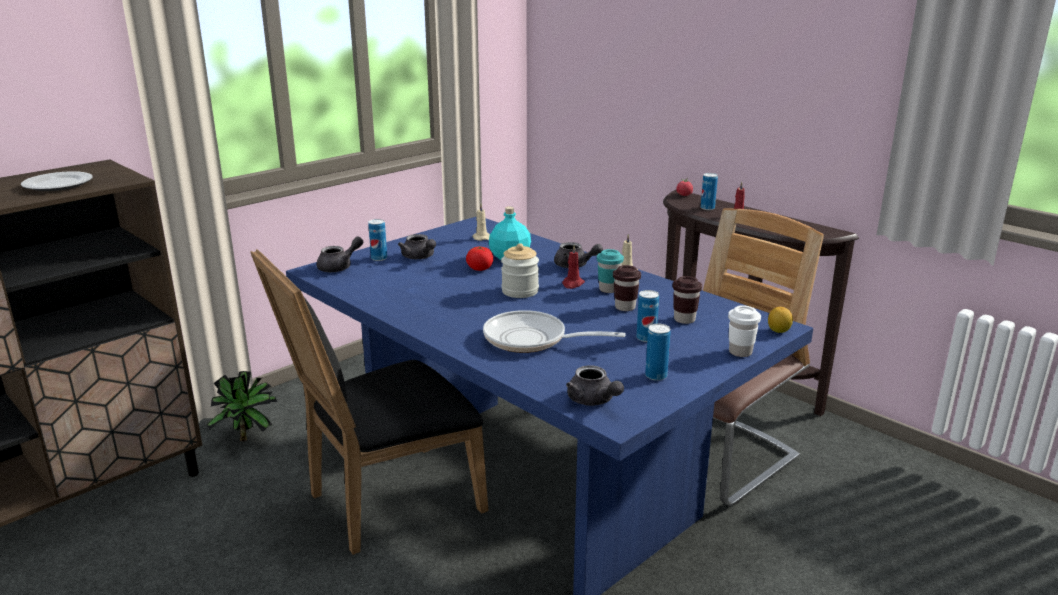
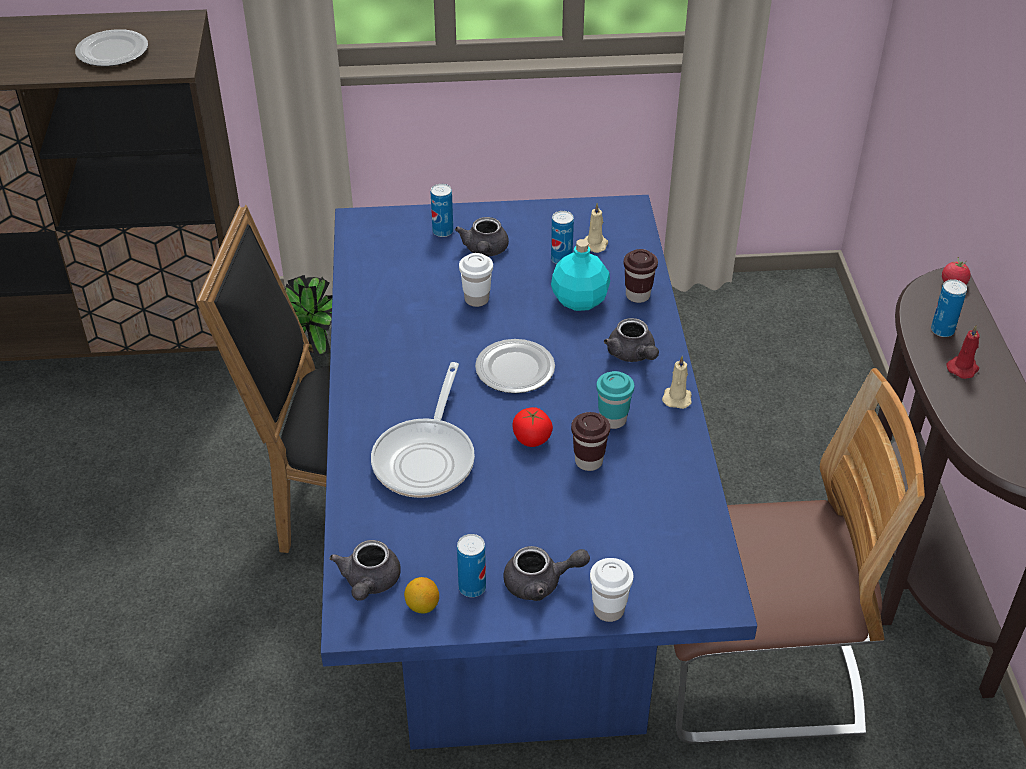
camera: 40 degrees right, 20 degrees up
grey teapot [317,237,363,272] -> grey teapot moved to [503,546,590,601]
tomato [466,247,493,271] -> tomato moved to [513,407,553,447]
frying pan [483,310,626,353] -> frying pan turned 135 degrees counterclockwise [371,362,475,498]
jar [501,243,539,298] -> plate [475,339,555,393]
red candle [562,245,585,289] -> none
can [636,290,659,342] -> can moved to [551,211,574,264]
brown cup [672,276,702,324] -> brown cup moved to [624,249,658,303]
lemon [768,307,793,333] -> lemon moved to [404,577,439,614]
none -> white cup [459,253,493,307]

